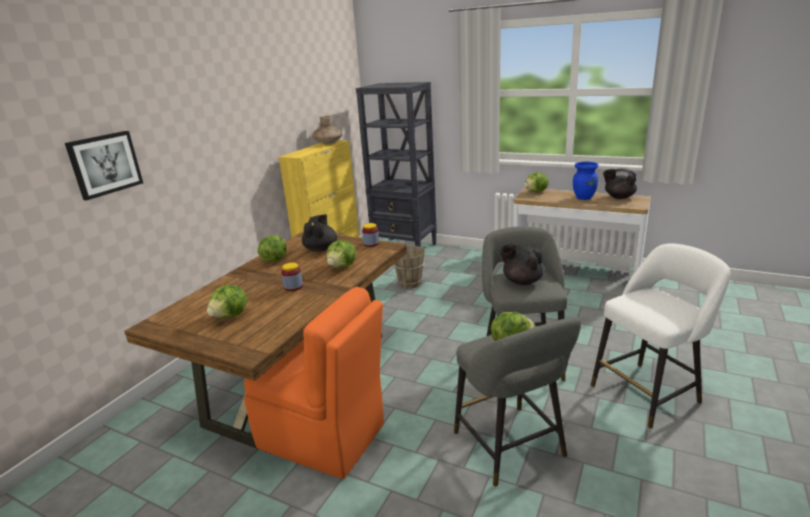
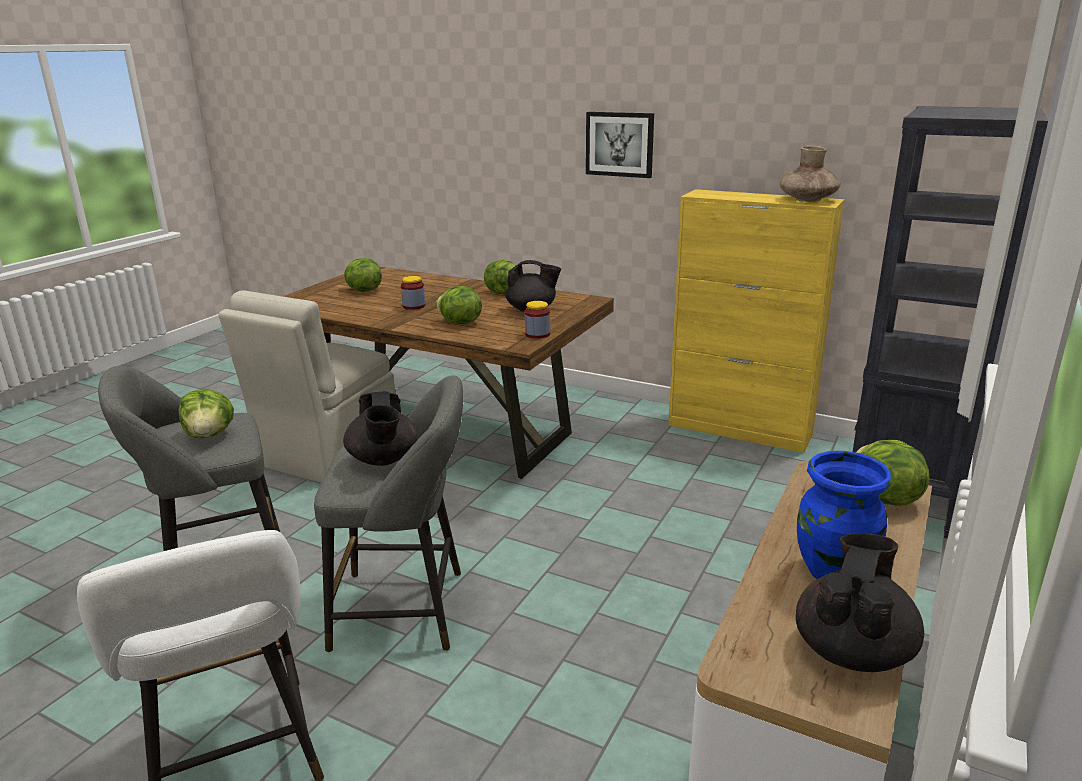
camera: 90 degrees right, 0 degrees up
picture [65,131,143,201] -> picture moved to [586,112,654,178]
orange chair [244,287,384,479] -> beige chair [219,290,396,483]
brown bucket [393,244,425,289] -> none
black teapot [500,244,544,285] -> black teapot turned 135 degrees clockwise [343,392,418,466]

